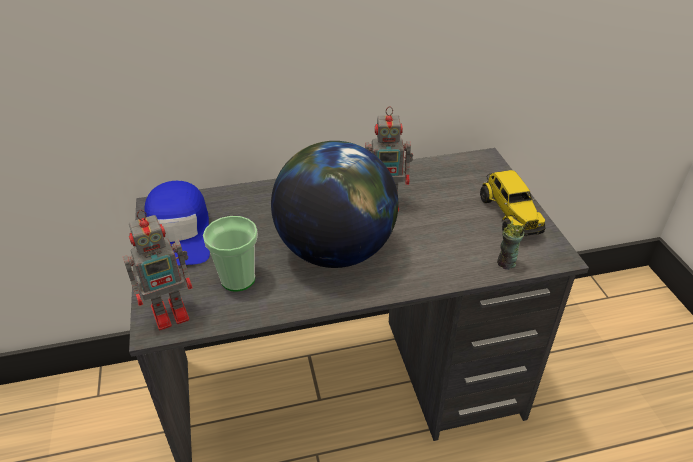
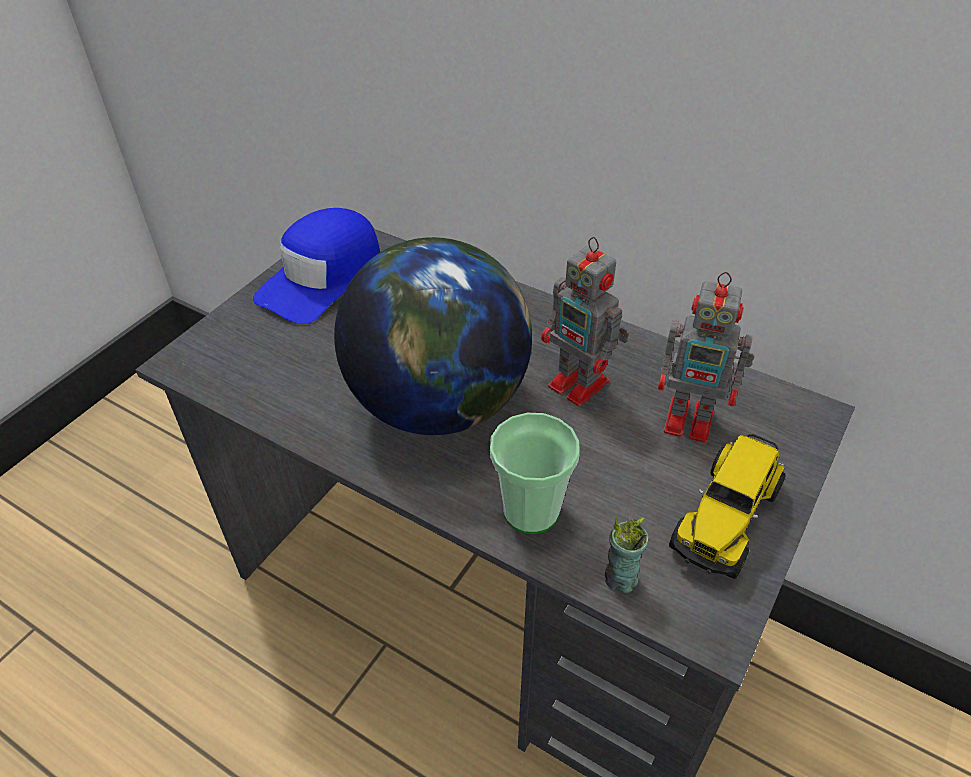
camera: 45 degrees right, 5 degrees up
toy robot [123,210,193,330] -> toy robot moved to [657,272,754,443]
cup [203,216,258,291] -> cup moved to [490,413,580,534]

